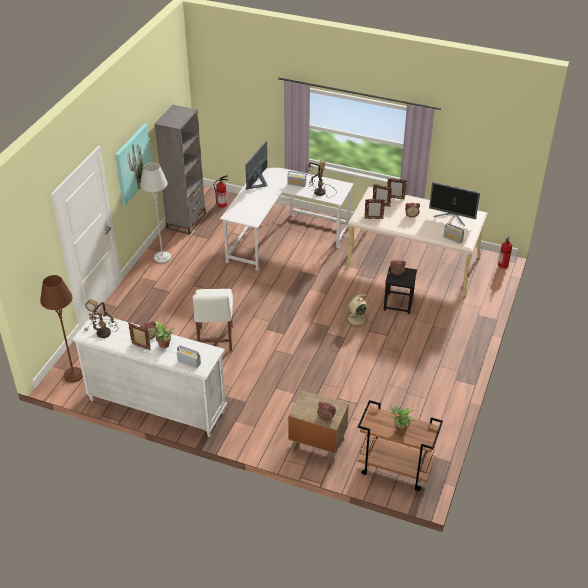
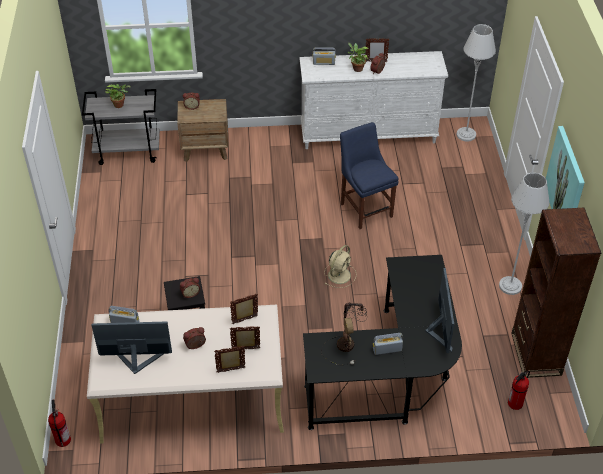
camera: 155 degrees right, 5 degrees up
brown floor lamp [40,275,83,383] -> grey floor lamp [456,24,496,141]
table lamp [84,299,117,338] -> none
grey bookcase [154,105,206,235] -> brown bookcase [511,208,601,378]
white chair [193,289,233,351] -> blue chair [340,122,399,229]
white desk [220,168,354,271] -> black desk [303,255,462,430]
beige fan [343,294,371,329] -> beige fan moved to [324,245,357,288]
brown cart [358,400,443,491] -> grey cart [82,89,160,165]

